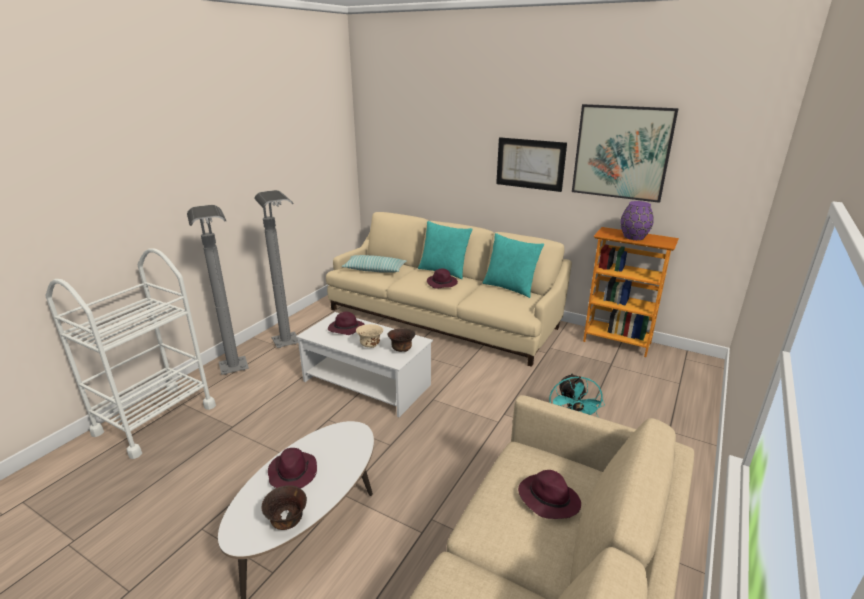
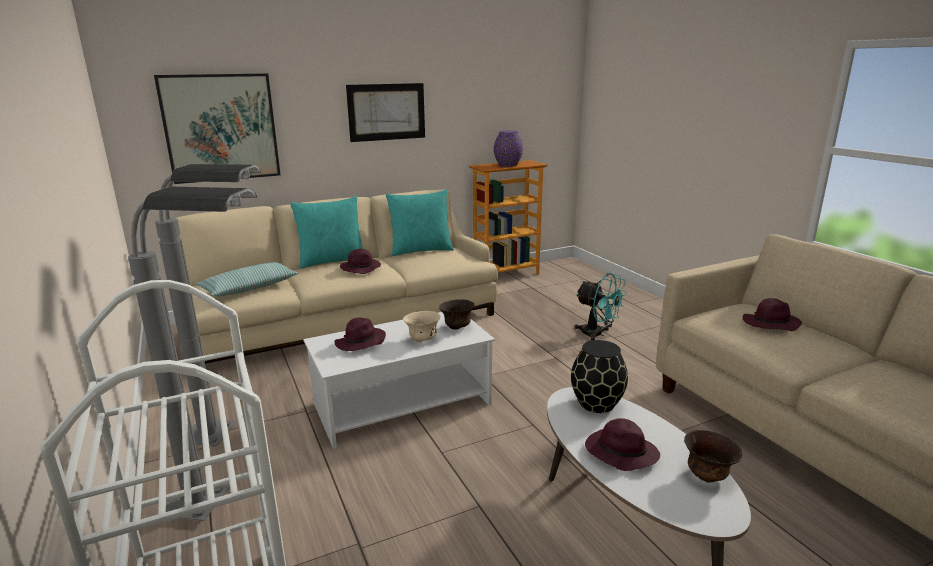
camera: 55 degrees left, 5 degrees down
picture [572,104,679,203] -> picture moved to [154,74,281,184]
none -> black vase [571,340,628,413]

